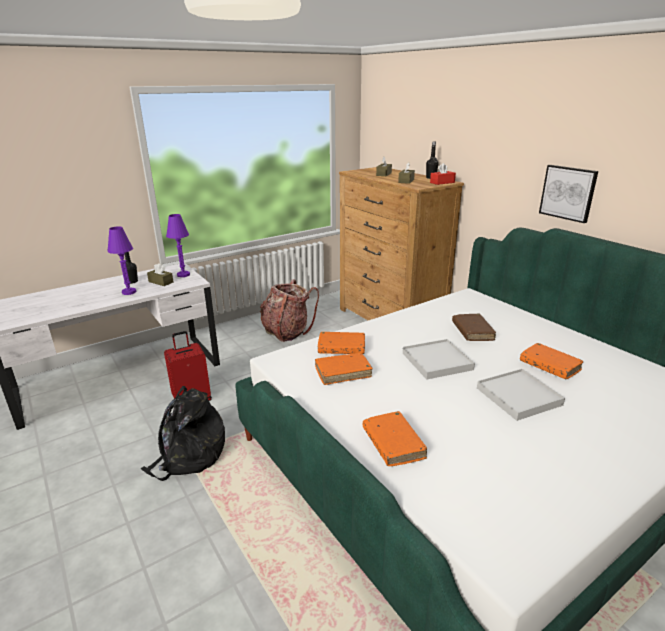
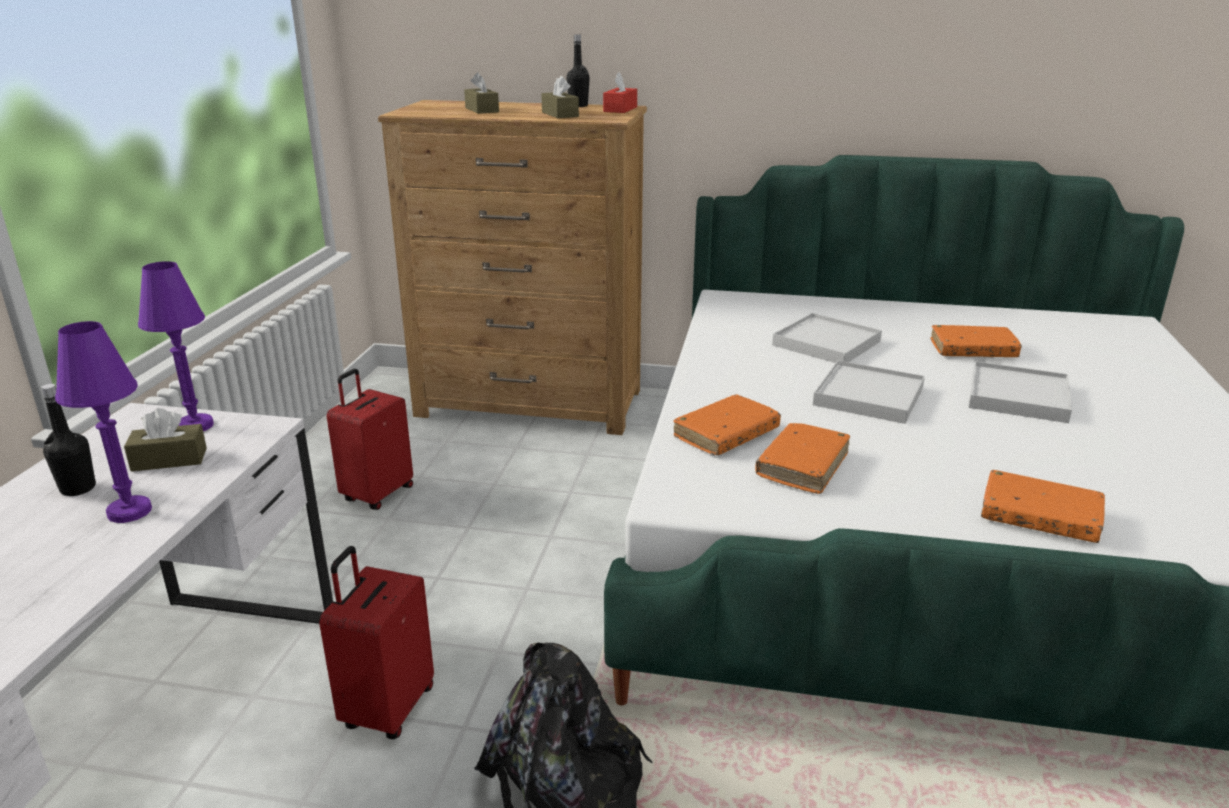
camera: 45 degrees left, 0 degrees up
backpack [260,280,319,342] -> red suitcase [327,369,413,510]
brown book [452,314,496,341] -> white tray [772,313,882,363]
picture [539,165,598,223] -> none

